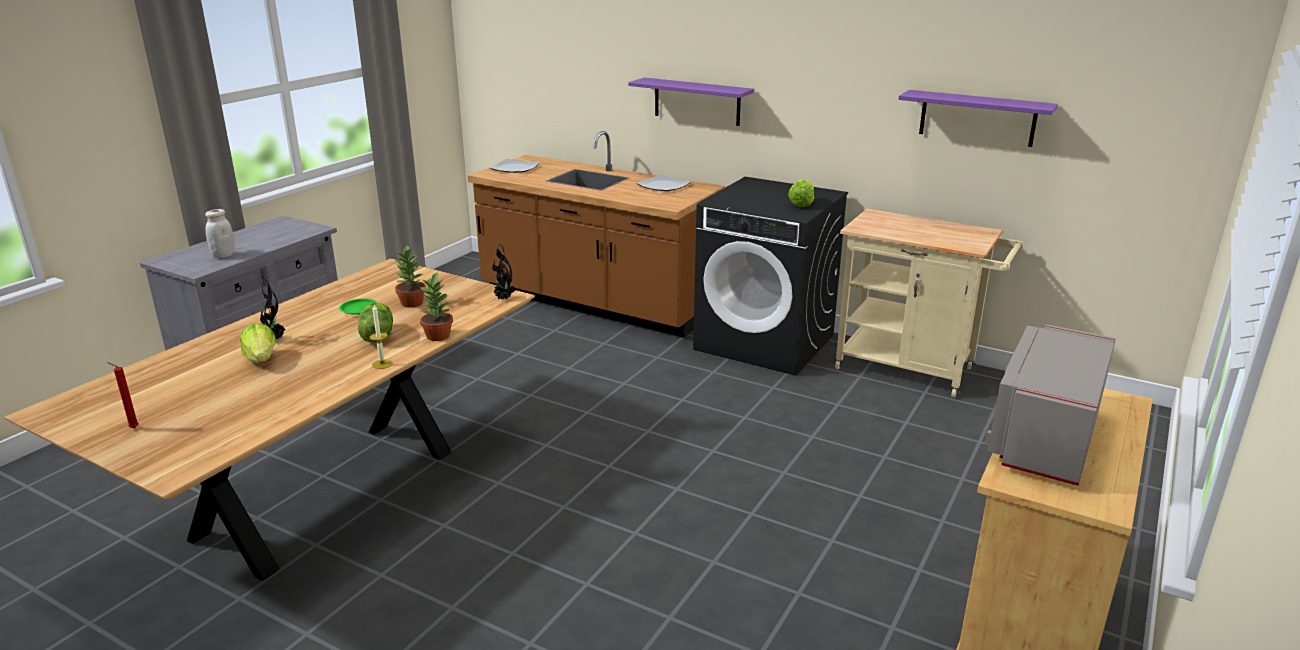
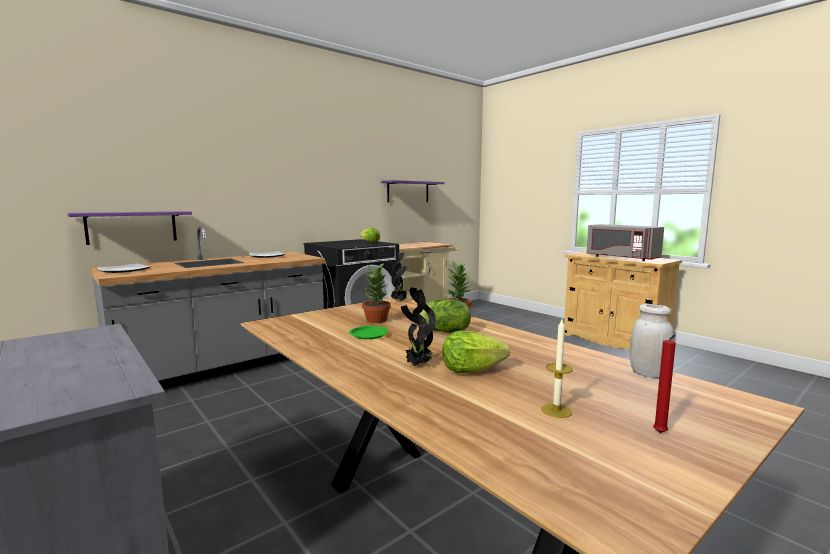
camera: 70 degrees left, 15 degrees down
white jar [205,209,235,258] -> white jar moved to [630,304,674,379]
candle [370,305,393,369] -> candle moved to [541,320,573,418]
brown counter [467,131,725,338] -> grey counter [90,226,325,389]
purple shelf [628,78,754,126] -> purple shelf moved to [67,211,192,245]

